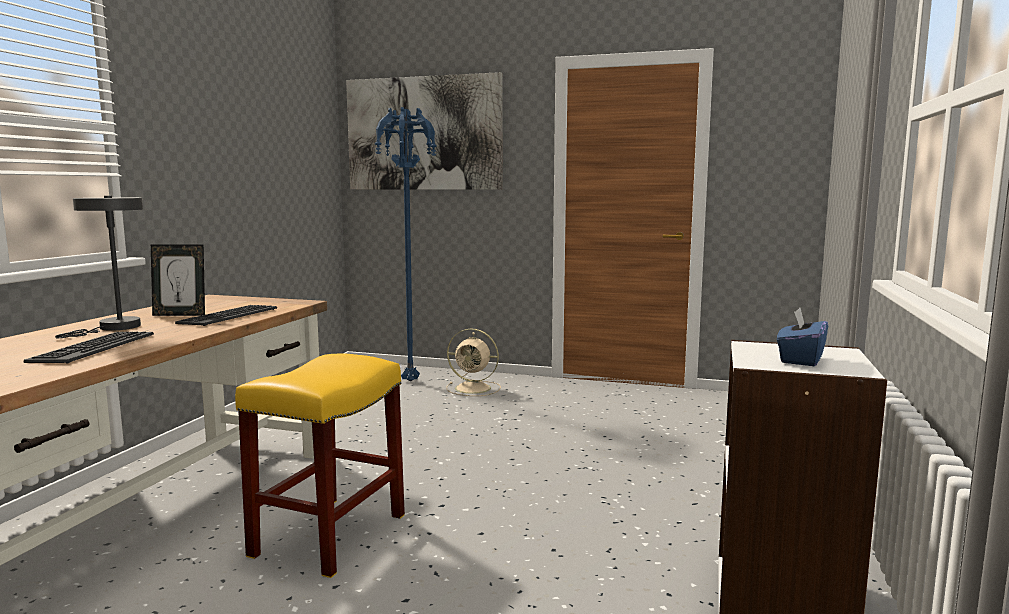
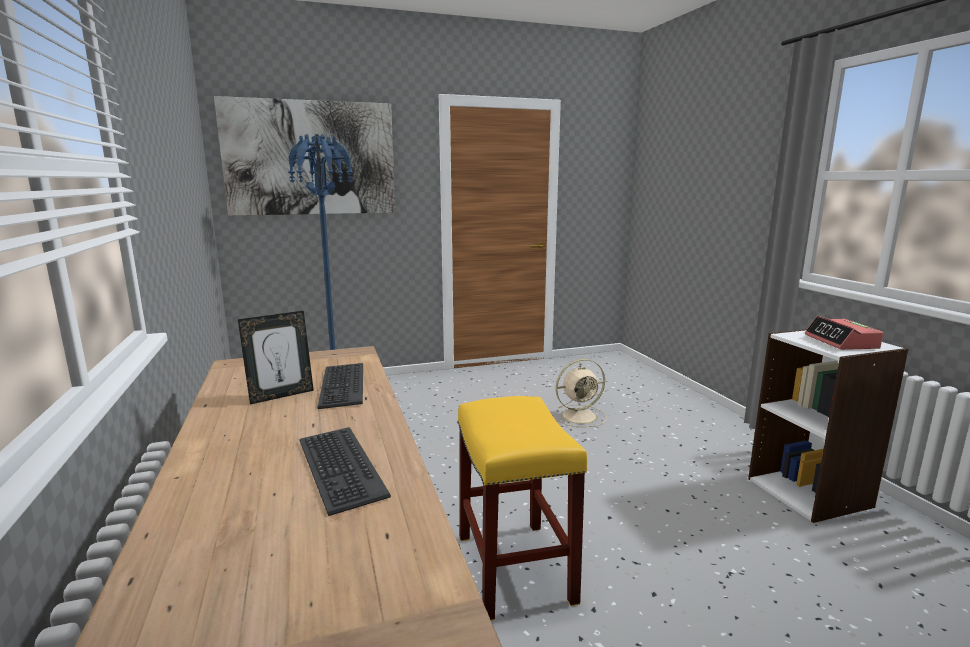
camera: 35 degrees left, 5 degrees up
grey table lamp [55,196,143,338] -> none
beige fan [447,329,501,396] -> beige fan moved to [552,359,607,427]
blue tissue box [777,308,828,366] -> alarm clock [805,316,883,350]

